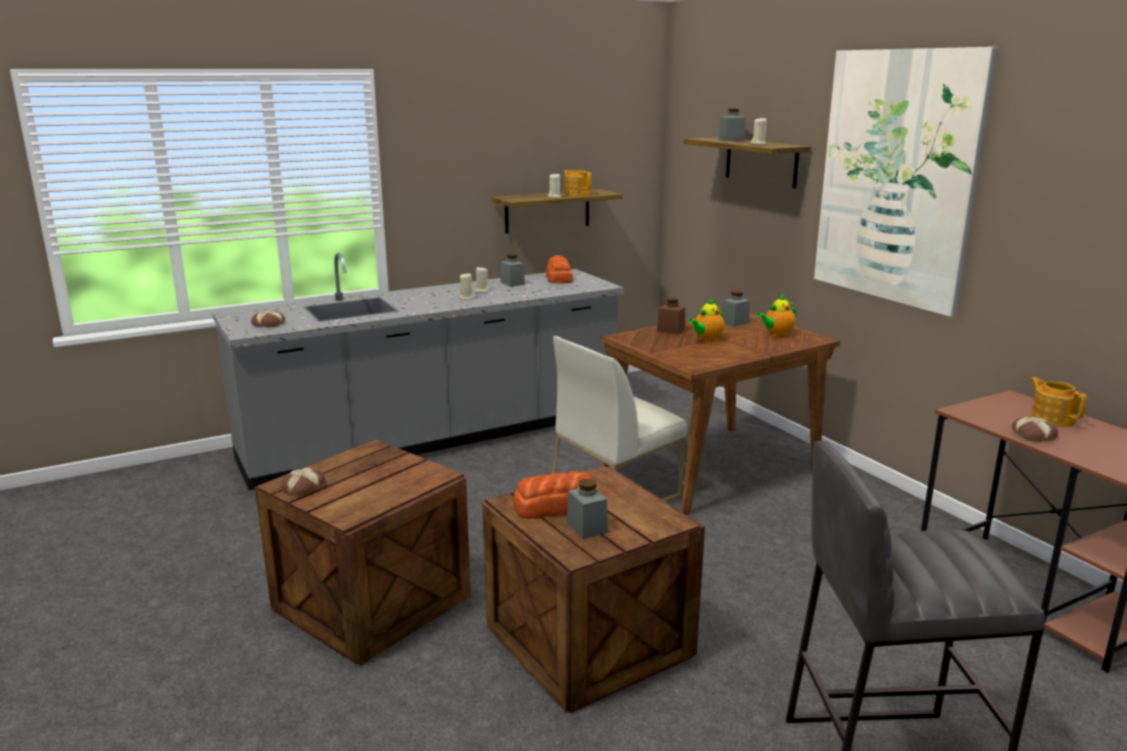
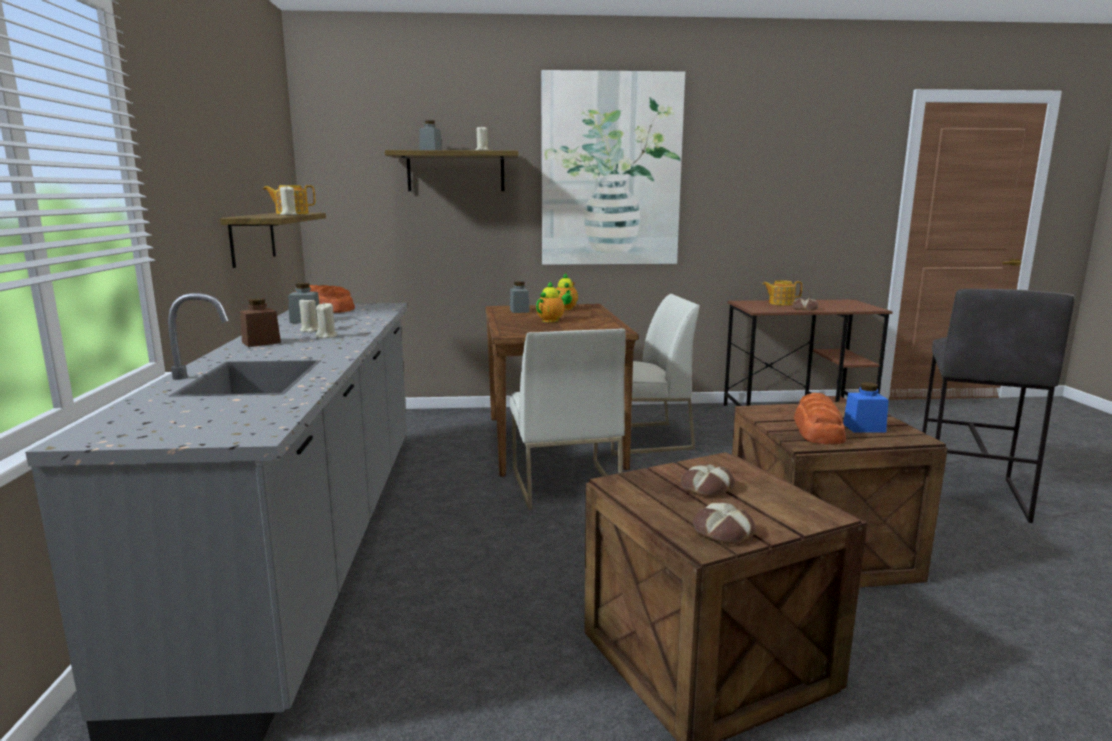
camera: 65 degrees left, 5 degrees down
bread [251,310,285,328] -> bread moved to [681,464,735,498]
grey jar [567,479,608,539] -> blue jar [843,382,889,433]
brown jar [657,298,685,335] -> brown jar moved to [240,298,281,347]
teapot [688,298,725,341] -> teapot turned 120 degrees counterclockwise [536,281,571,322]
none -> white chair [611,294,700,455]

